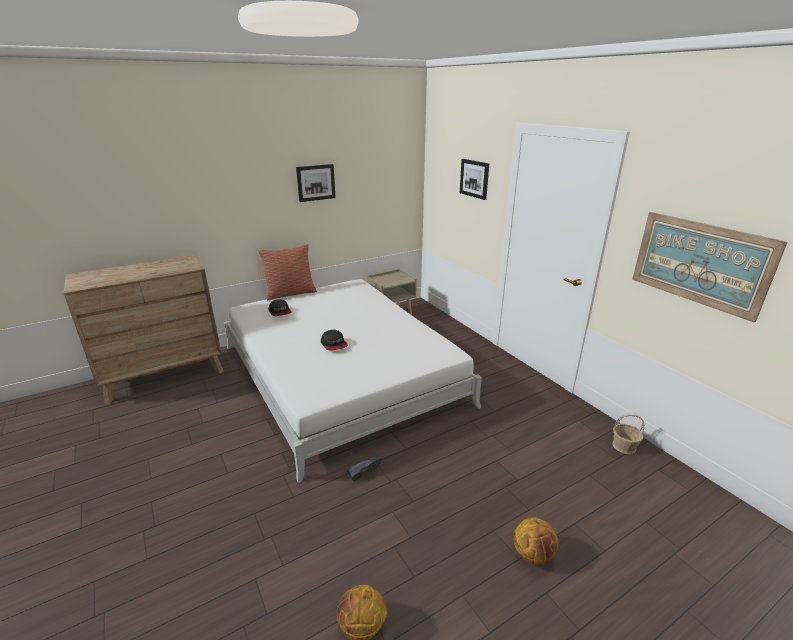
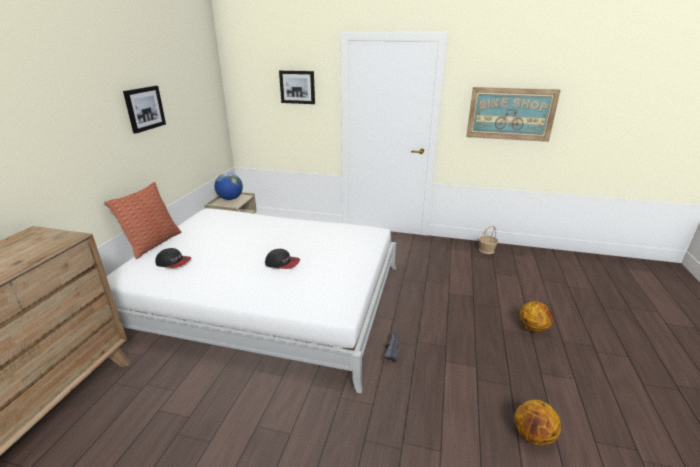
camera: 45 degrees left, 0 degrees up
none -> globe [214,173,243,200]

